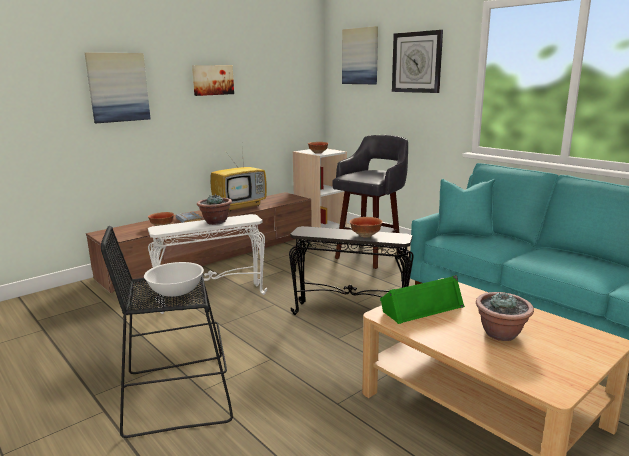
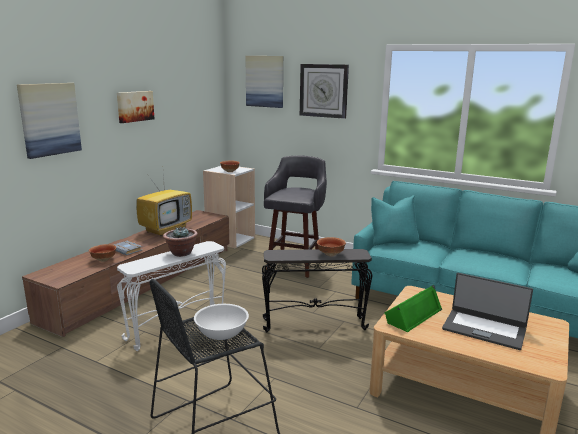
camera: 20 degrees left, 0 degrees up
potted plant [476,292,534,341] -> laptop [442,273,533,350]

